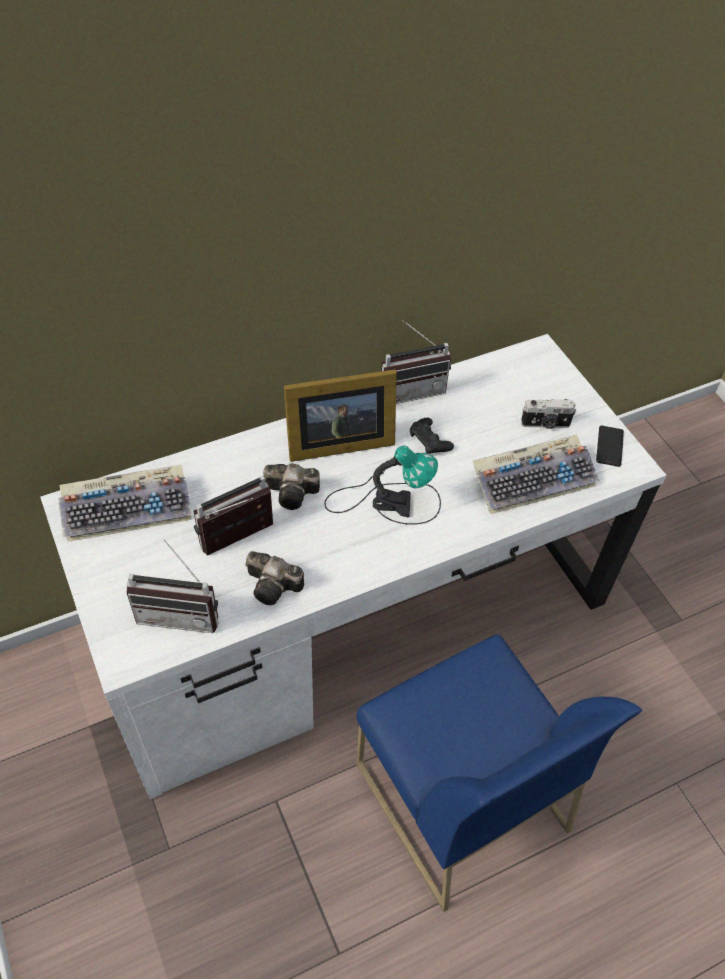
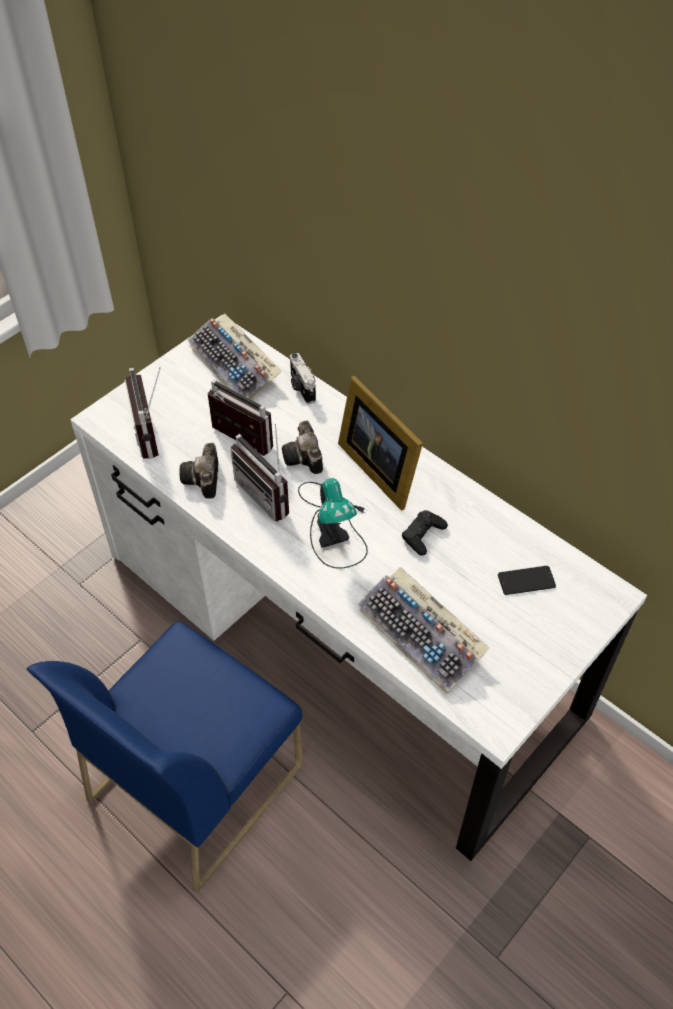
camera: 70 degrees right, 0 degrees up
radio [381,320,451,404] -> radio moved to [231,424,289,522]
camera [521,399,576,429] -> camera moved to [290,353,316,404]
phone [596,426,624,467] -> phone moved to [498,566,556,595]

